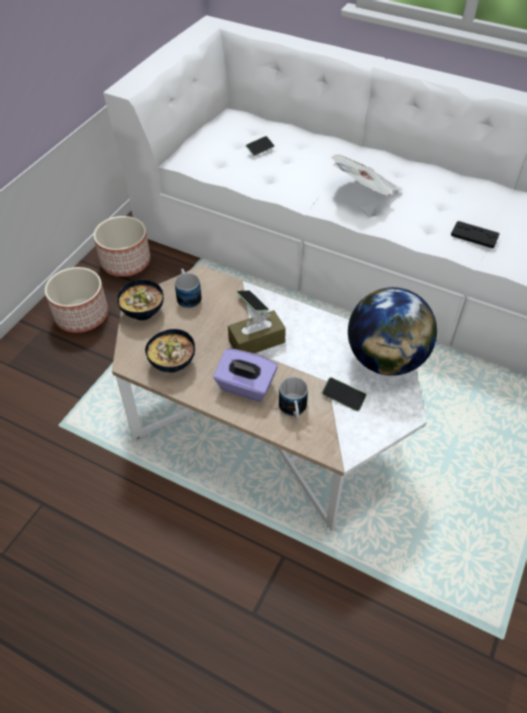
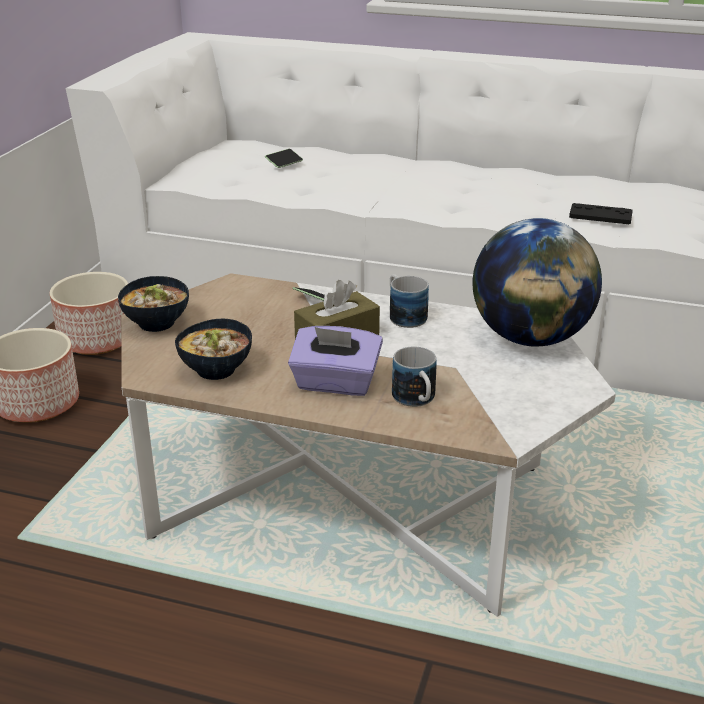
camera: 10 degrees left, 20 degrees down
mug [175,269,202,308] -> mug moved to [390,274,429,328]
phone [322,377,367,411] -> none
newspaper [331,154,402,196] -> none

